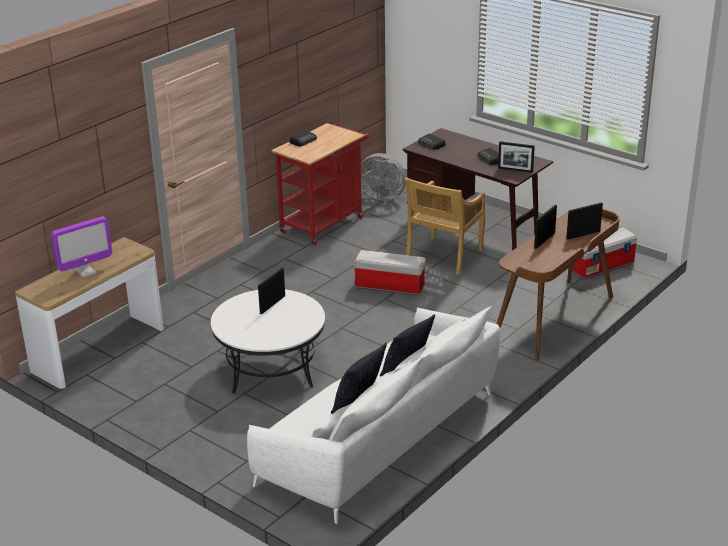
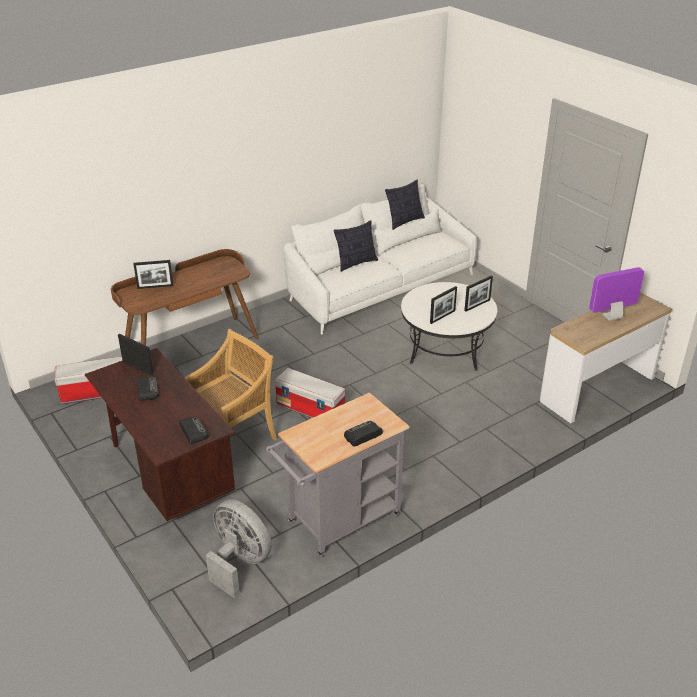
camera: 165 degrees left, 5 degrees up
red cart [272,123,370,246] -> grey cart [266,392,409,557]
picture frame [534,205,557,249] -> picture frame moved to [464,276,493,312]

